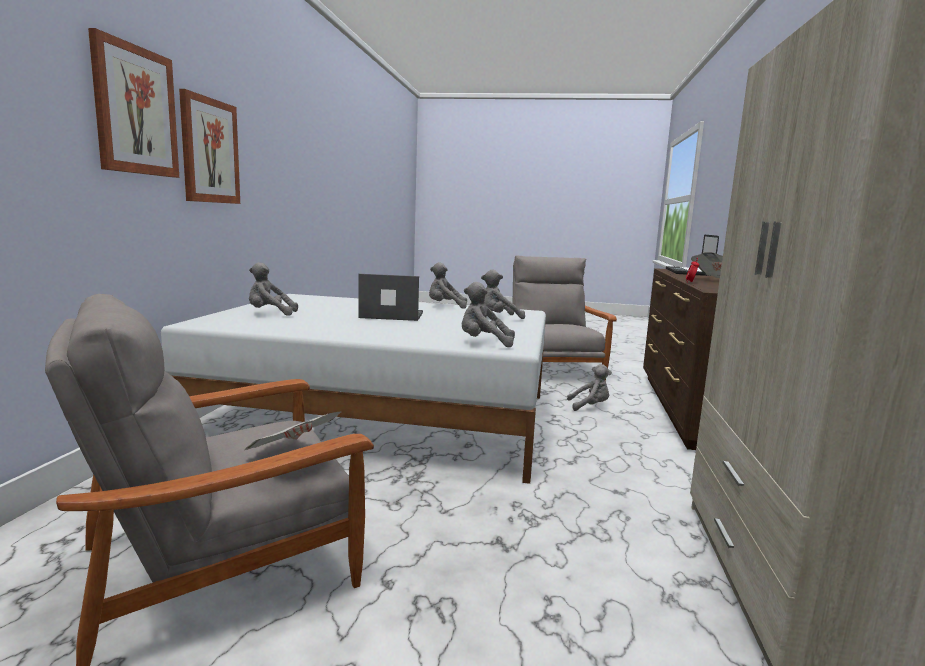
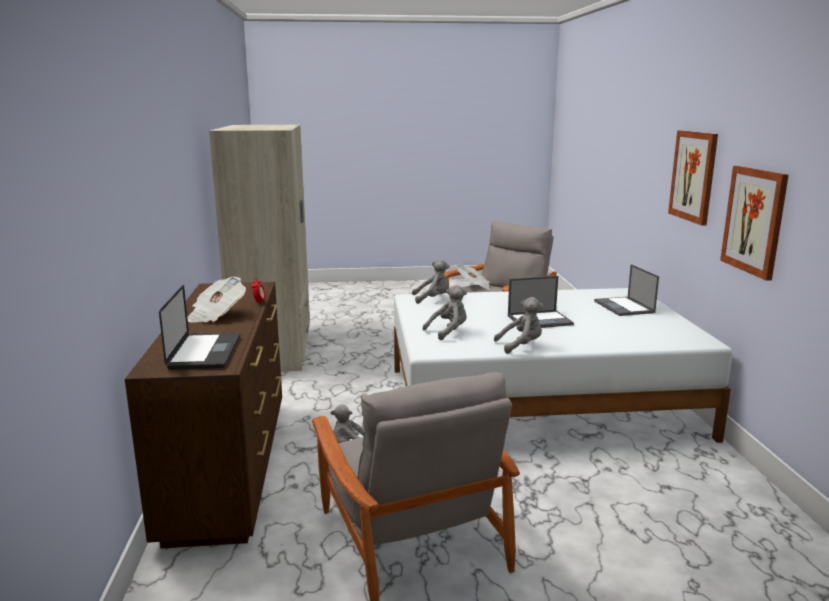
camera: 165 degrees right, 5 degrees up
picture [88,28,179,178] -> picture moved to [720,166,789,281]
grey plush toy [249,262,298,316] -> laptop [594,264,659,316]

